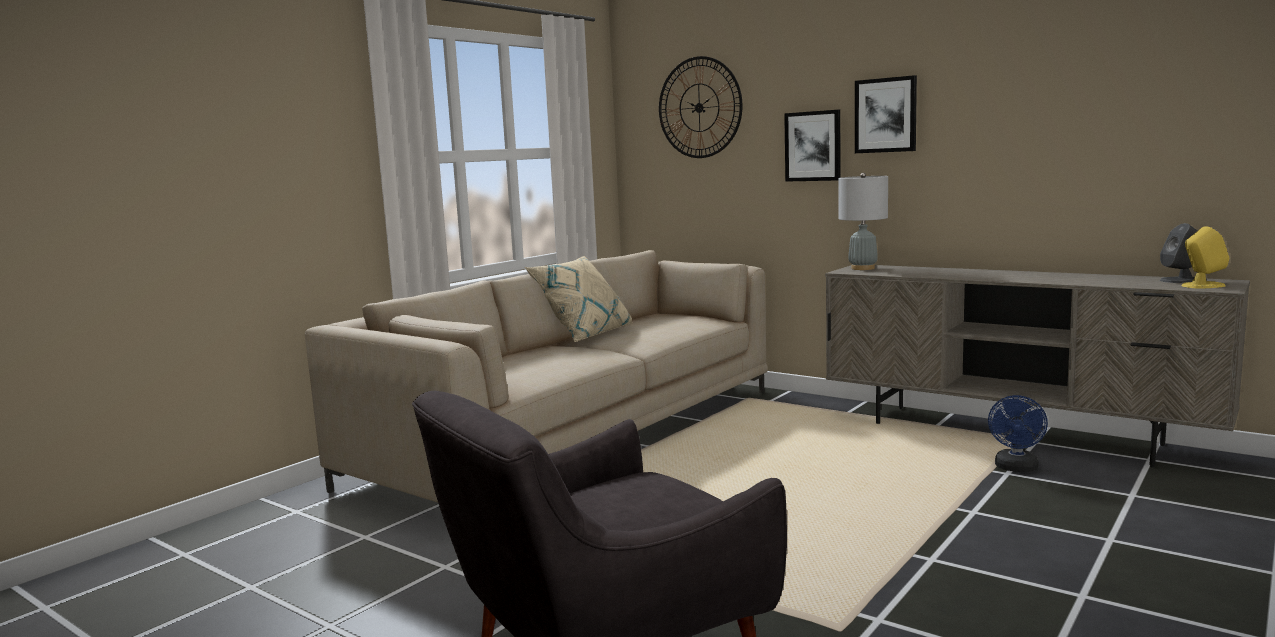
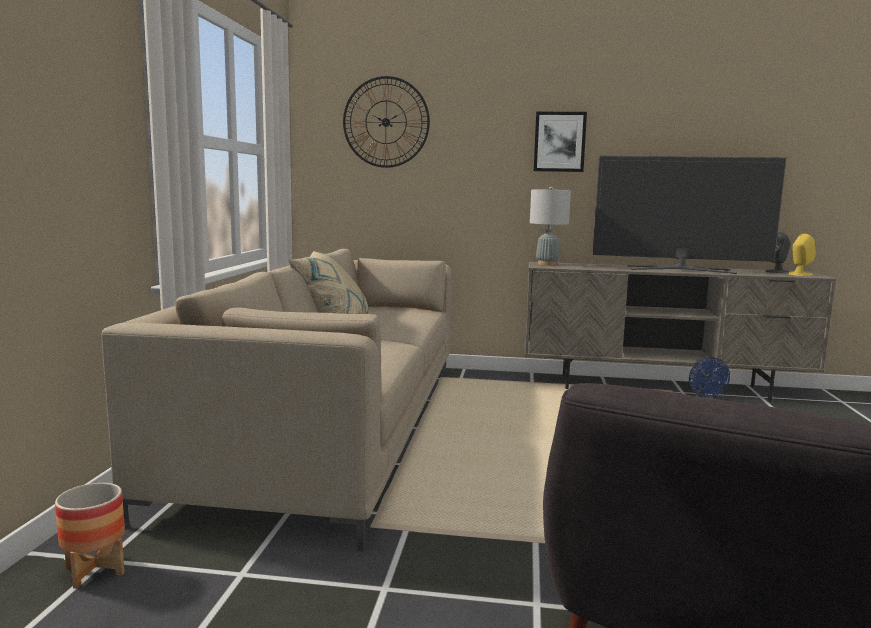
camera: 30 degrees left, 0 degrees up
picture [784,110,840,182] -> none
none -> planter [55,483,125,589]
none -> television [593,155,786,274]

